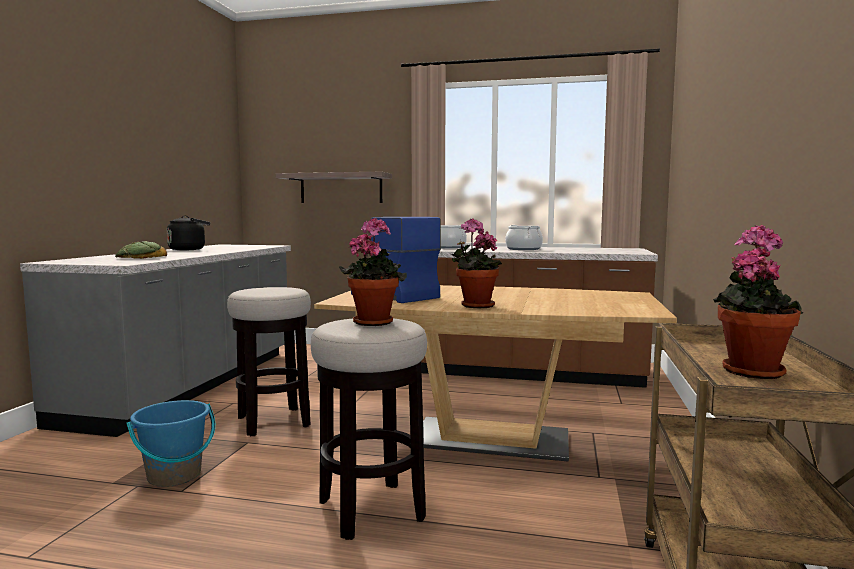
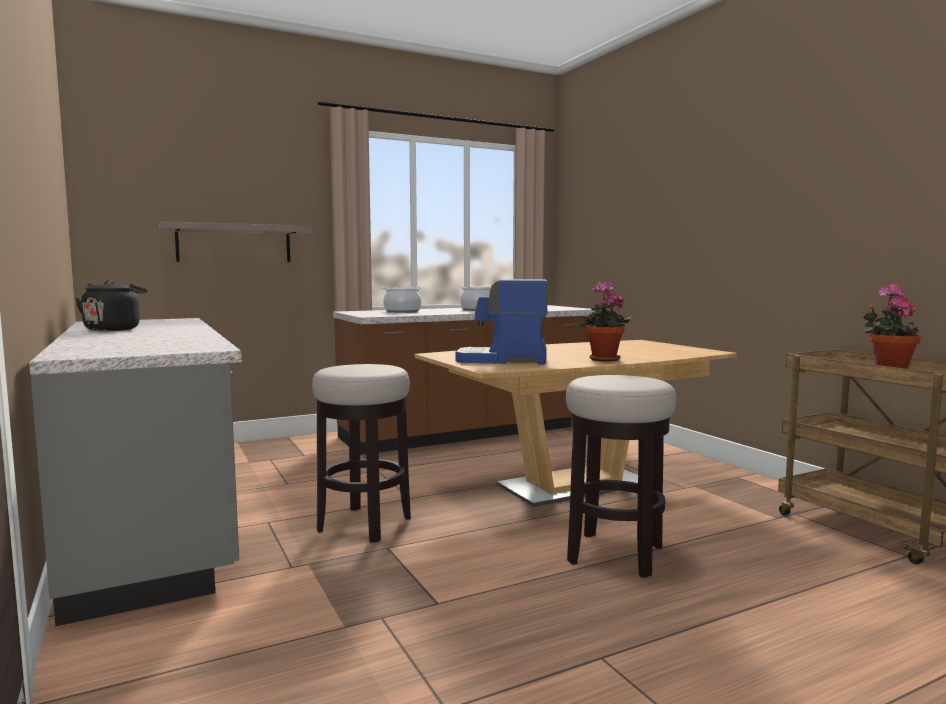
camera: 40 degrees left, 0 degrees up
bread [115,241,167,259] -> none
blue bucket [127,400,215,487] -> none
potted plant [339,217,407,326] -> none

